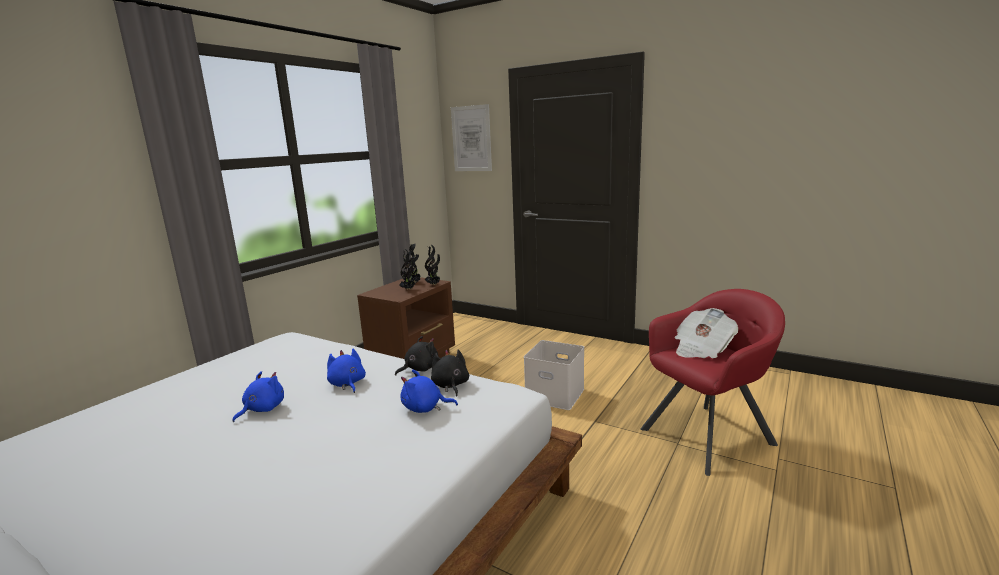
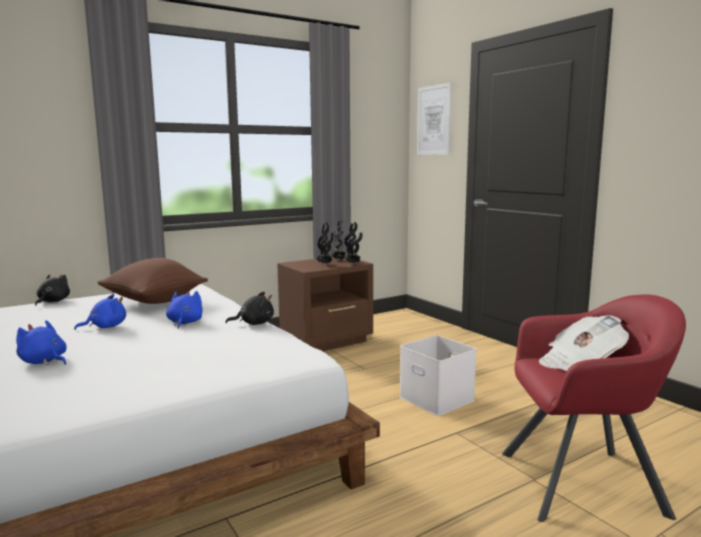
camera: 25 degrees right, 5 degrees down
blue plush toy [401,370,458,413] -> blue plush toy moved to [16,320,67,366]
black plush toy [431,349,469,397] -> black plush toy moved to [35,274,70,306]
none -> brown pillow [97,258,208,304]

